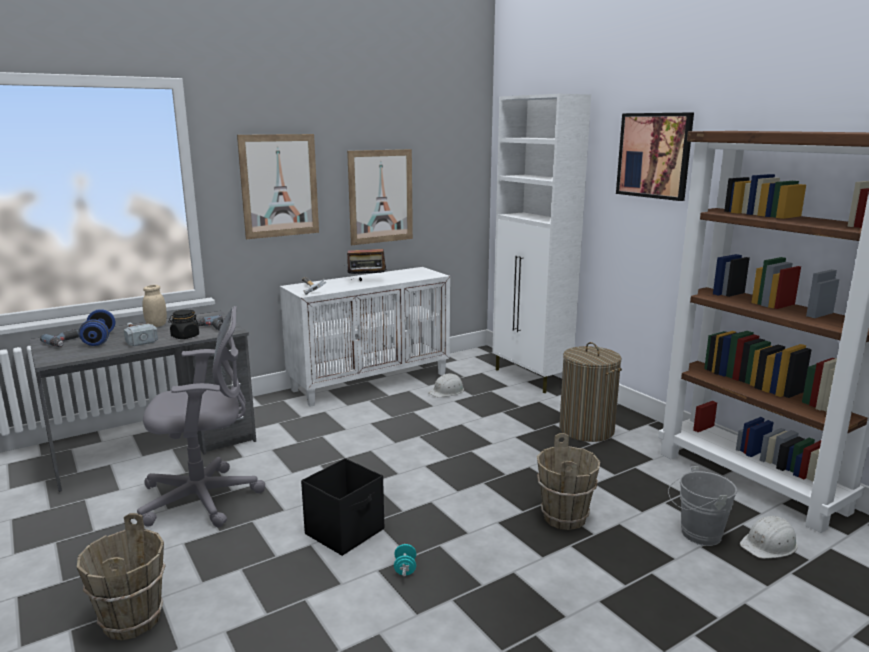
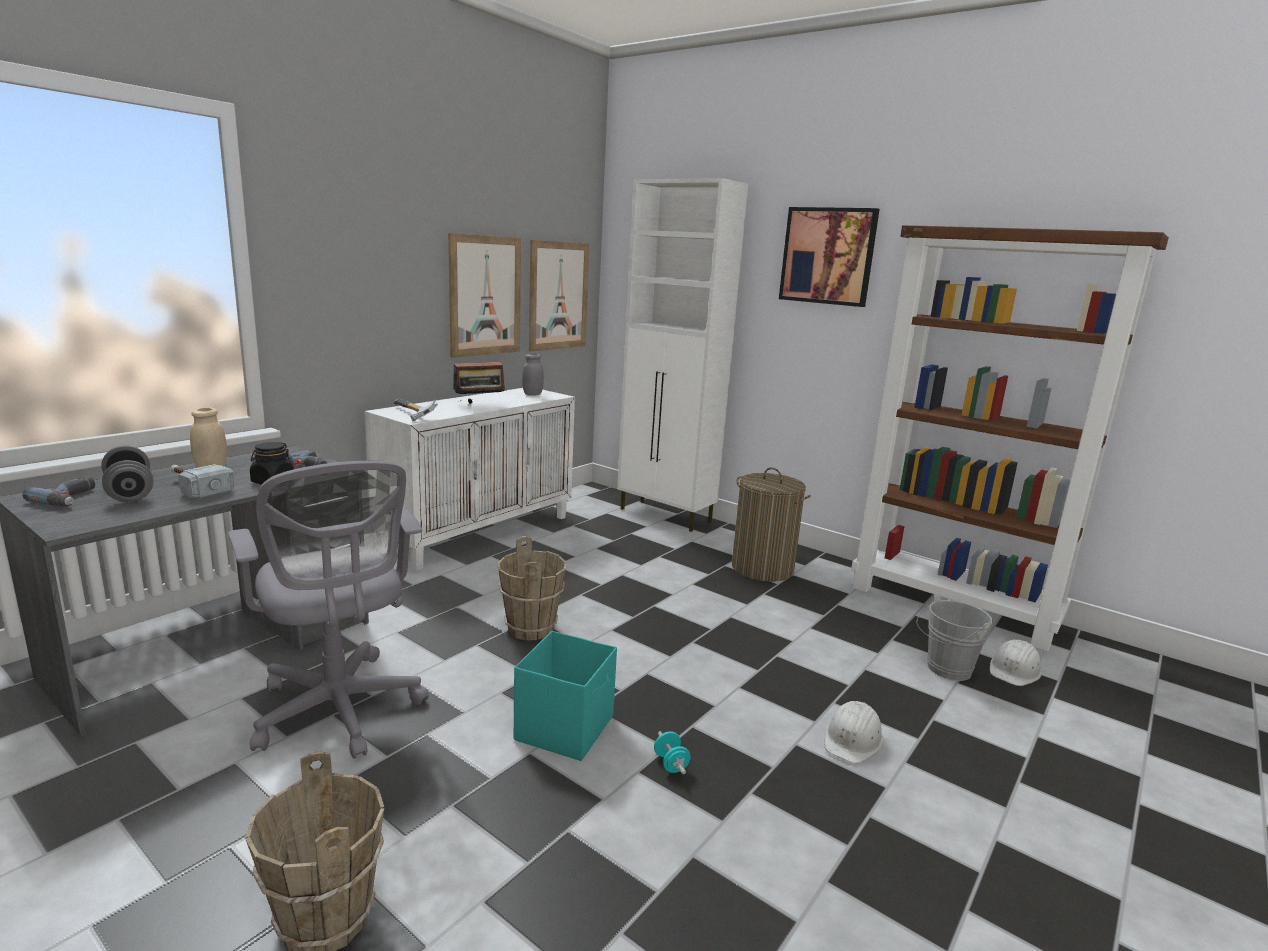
camera: 20 degrees left, 0 degrees up
blue dumbbell [79,309,115,346] -> grey dumbbell [101,446,154,502]
grey office chair [137,306,265,527] -> grey office chair turned 90 degrees clockwise [228,461,429,759]
picture [237,134,319,239] -> picture moved to [529,240,589,352]
black storage box [301,458,384,556] -> turquoise storage box [514,631,617,761]
white hard hat [428,373,464,397] -> white hard hat moved to [825,701,883,764]
brown bucket [537,433,600,530] -> brown bucket moved to [497,536,567,641]
none -> grey jar [522,354,544,396]

